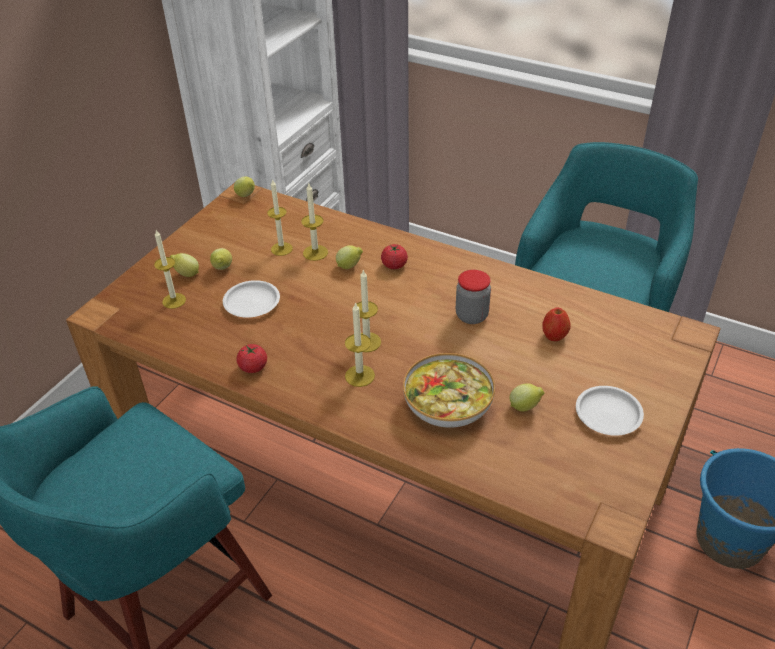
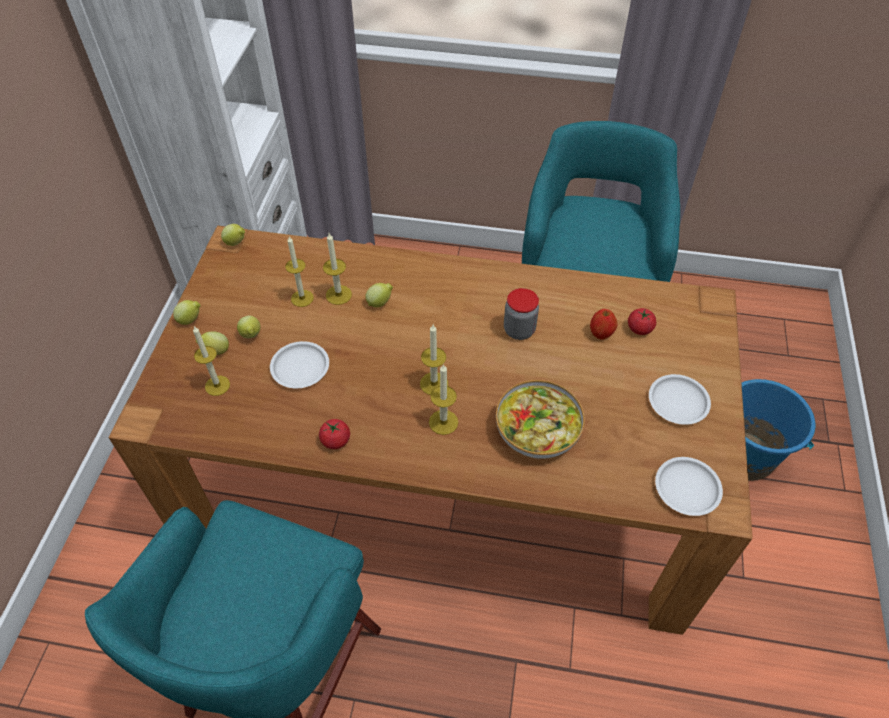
camera: 20 degrees left, 10 degrees up
tomato [381,244,408,269] -> tomato moved to [628,308,656,335]
lemon [509,383,545,412] -> lemon moved to [173,300,201,325]
none -> white plate [655,457,723,516]

